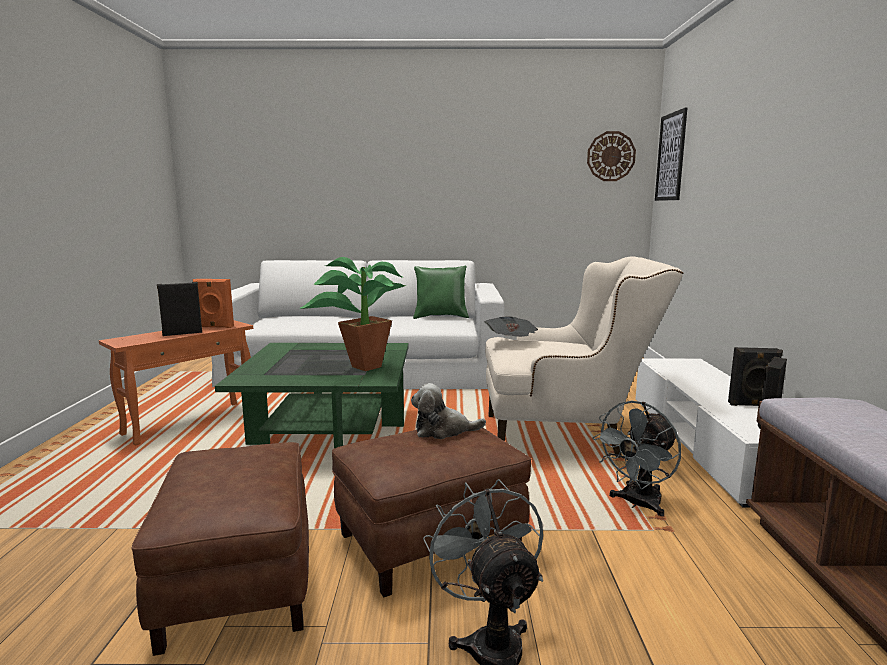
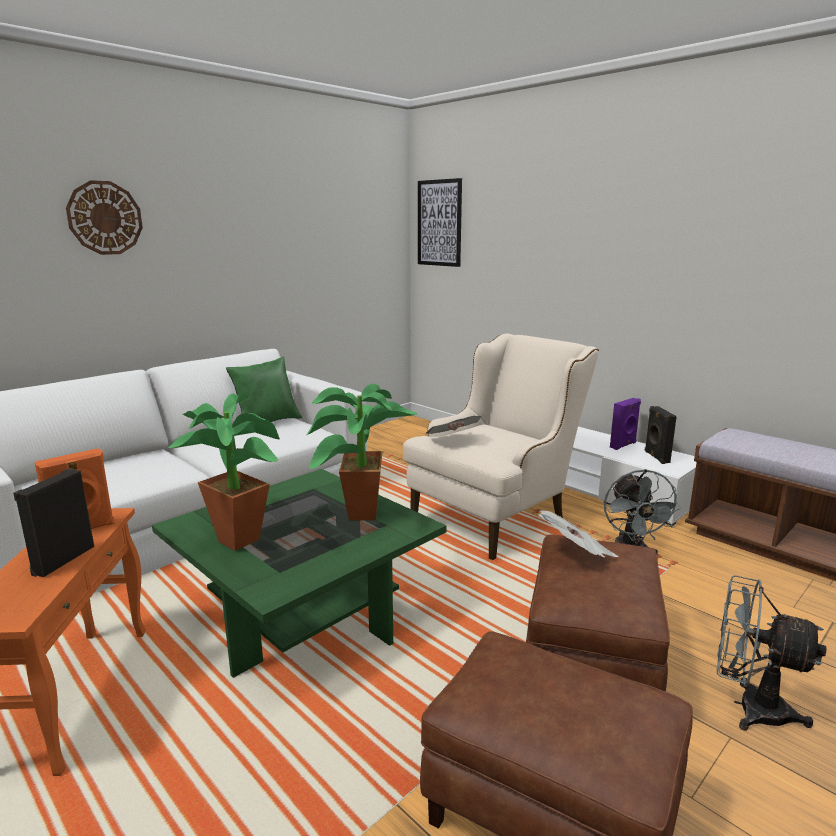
camera: 45 degrees left, 5 degrees up
plush toy [411,383,486,439] -> newspaper [537,511,619,558]
wall clock [587,131,636,181] -> wall clock moved to [66,180,143,255]
black speaker [728,347,783,406] -> purple speaker [610,398,641,450]
none -> potted plant [169,391,280,551]

